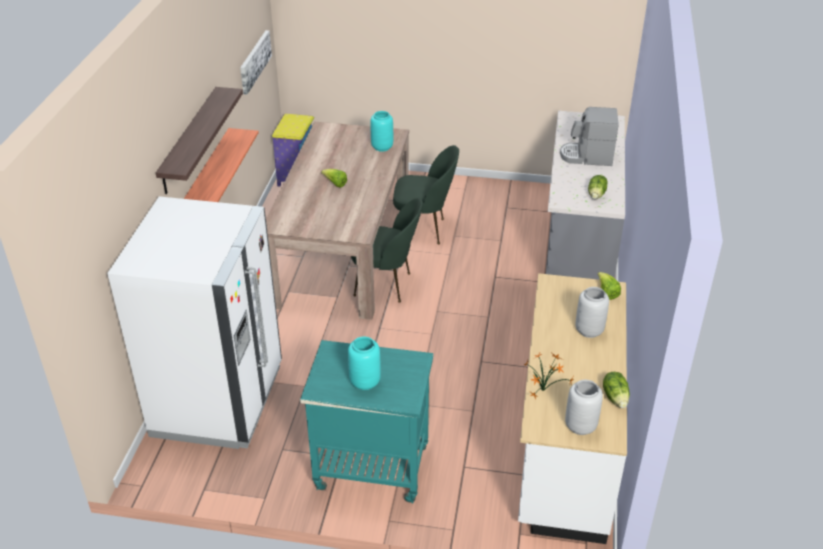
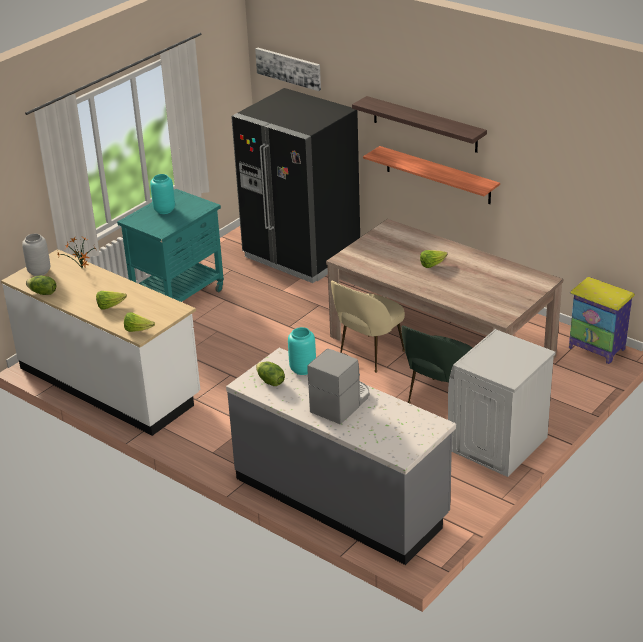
camera: 120 degrees right, 5 degrees down
white fridge [107,196,282,449] -> black fridge [231,88,360,283]
picture [240,30,272,95] -> picture moved to [255,47,321,91]
green chair [351,198,423,303] -> beige chair [331,280,405,373]
turquoise vase [370,111,393,152] -> turquoise vase moved to [288,327,316,375]
grey vase [575,287,609,338] -> lettuce [96,291,127,309]
none -> white washing machine [448,329,555,477]

